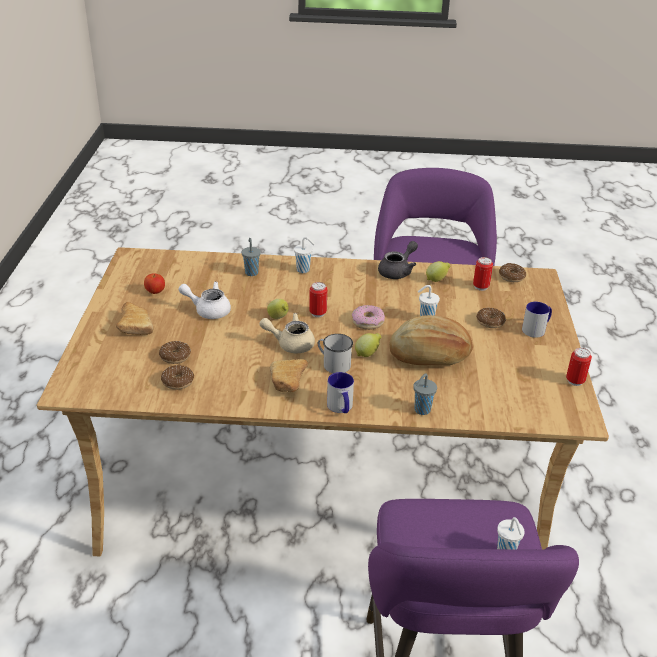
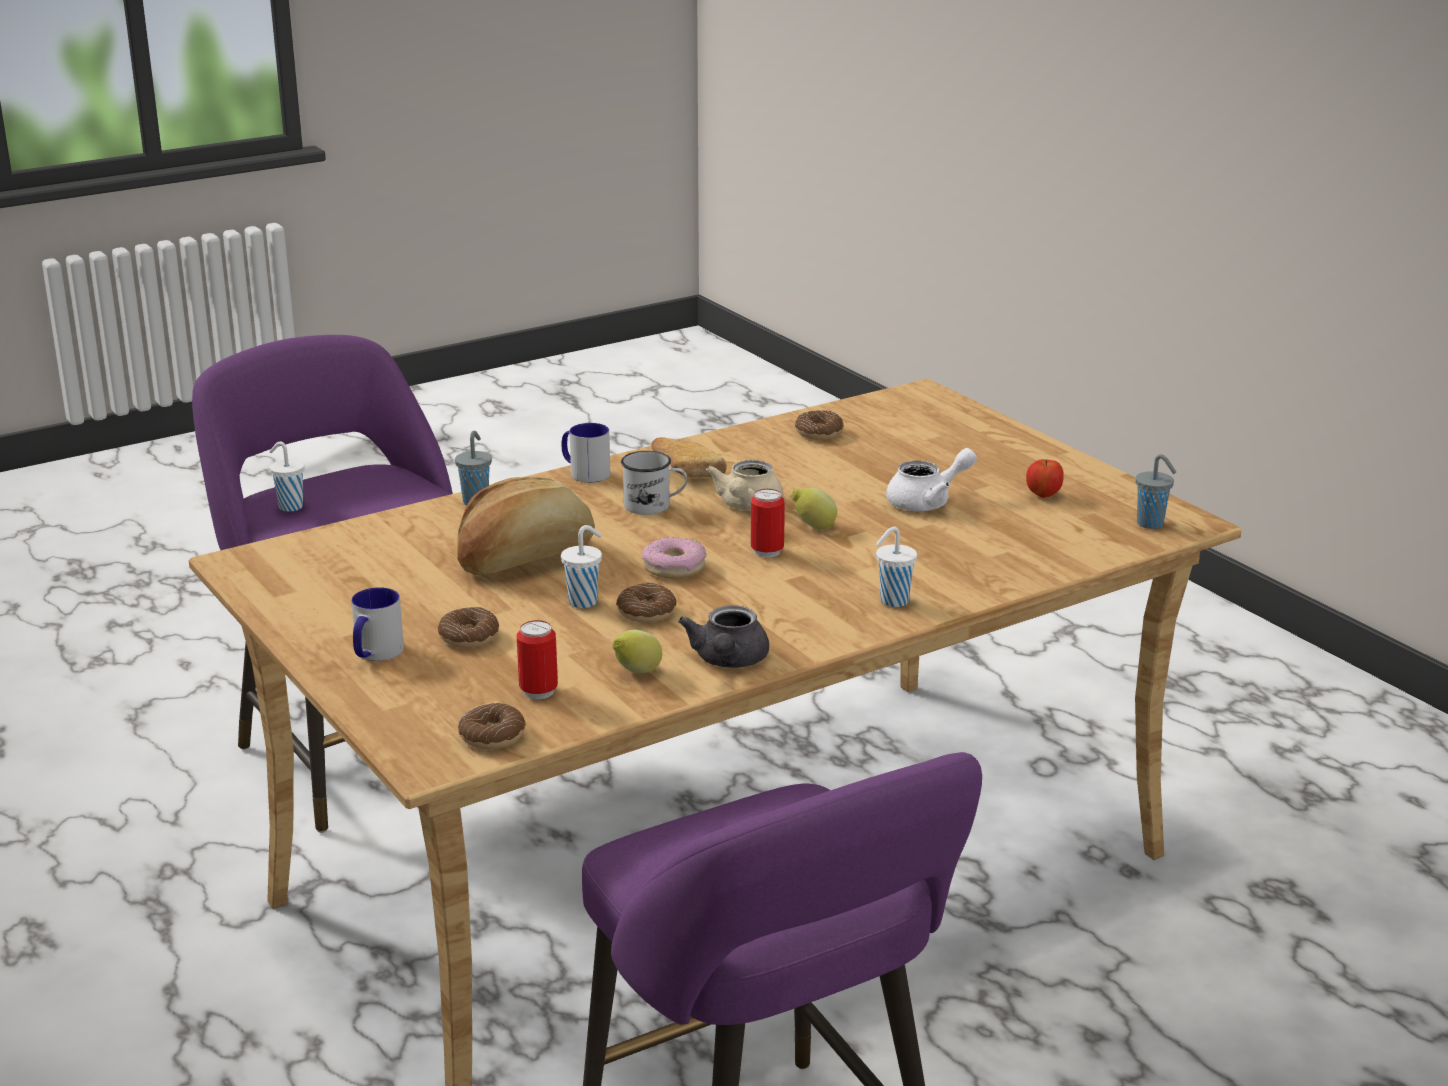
camera: 145 degrees right, 10 degrees down
bread [116,302,154,335] -> none
donut [159,341,191,364] -> donut moved to [616,582,677,623]
grey cup [242,238,261,276] -> grey cup moved to [1135,454,1176,529]
beige teapot [259,313,315,353] -> beige teapot turned 135 degrees clockwise [706,460,783,511]
lemon [355,333,381,357] -> none
can [566,348,592,386] -> none

